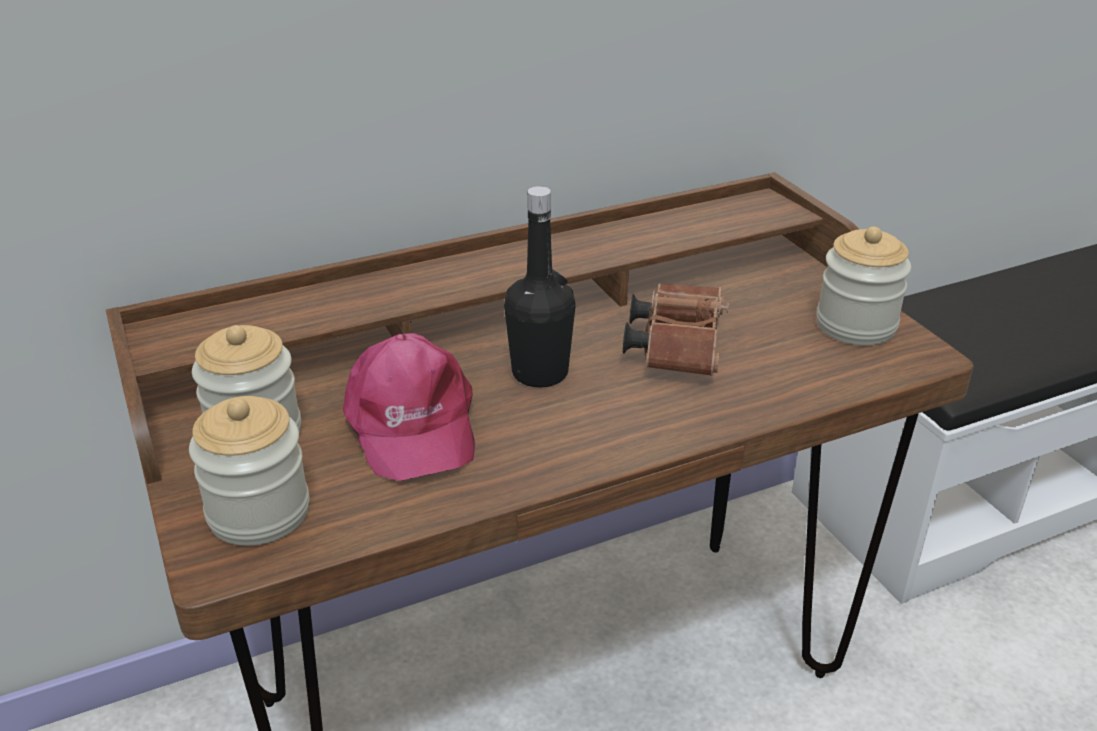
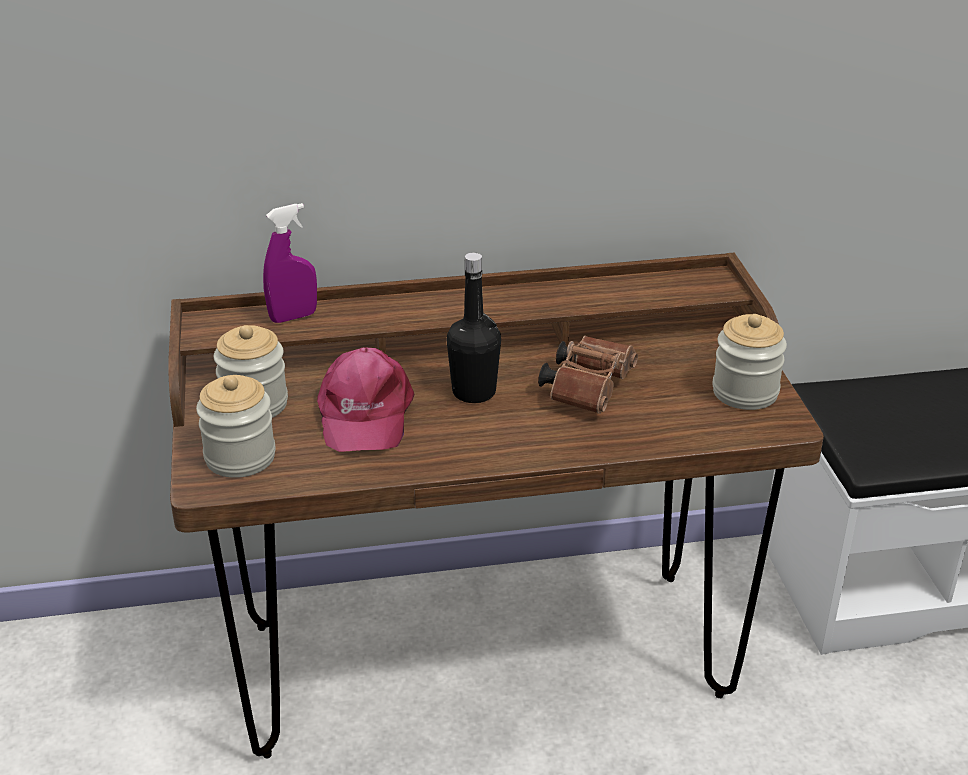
camera: 15 degrees right, 0 degrees up
none -> purple spray bottle [263,203,317,323]

